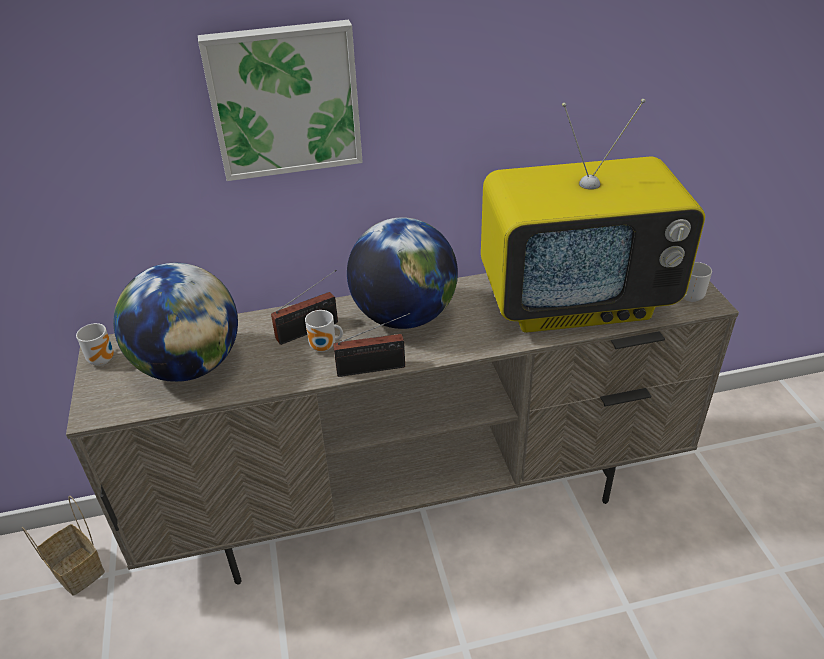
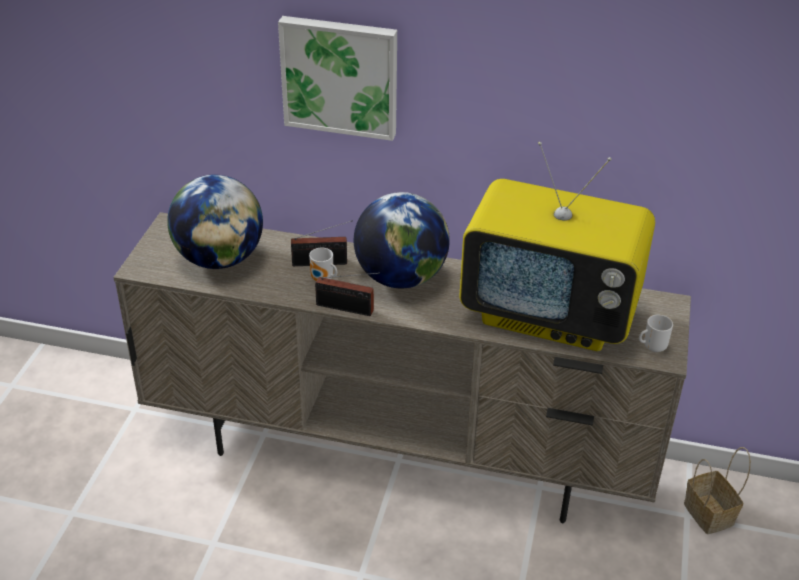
camera: 25 degrees right, 0 degrees up
basket [22,495,105,596] -> basket moved to [684,447,751,534]
mug [76,323,114,366] -> none

